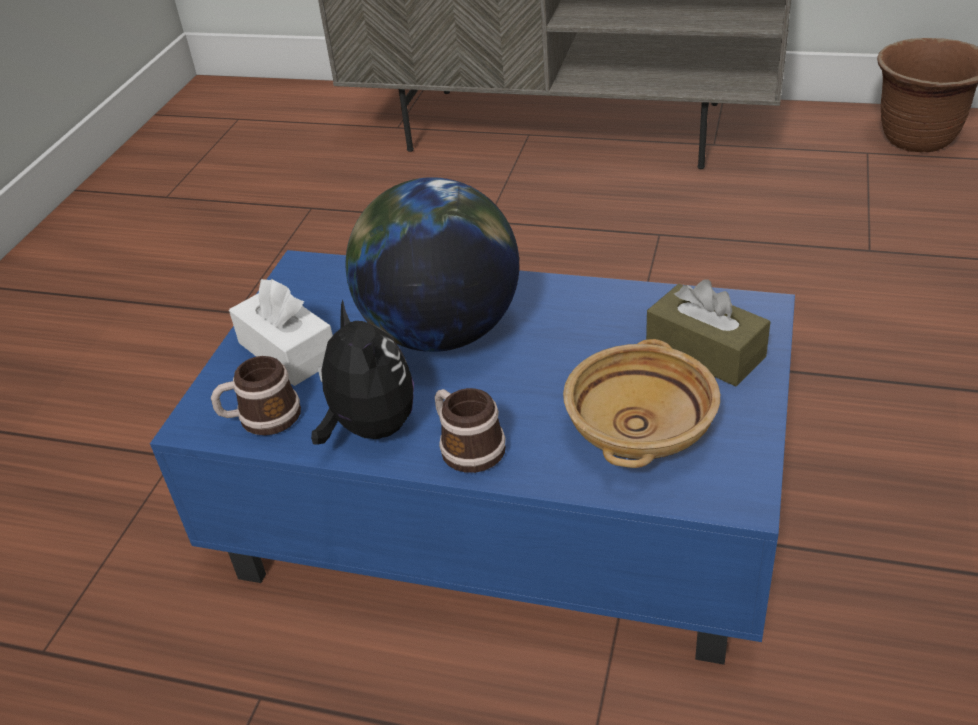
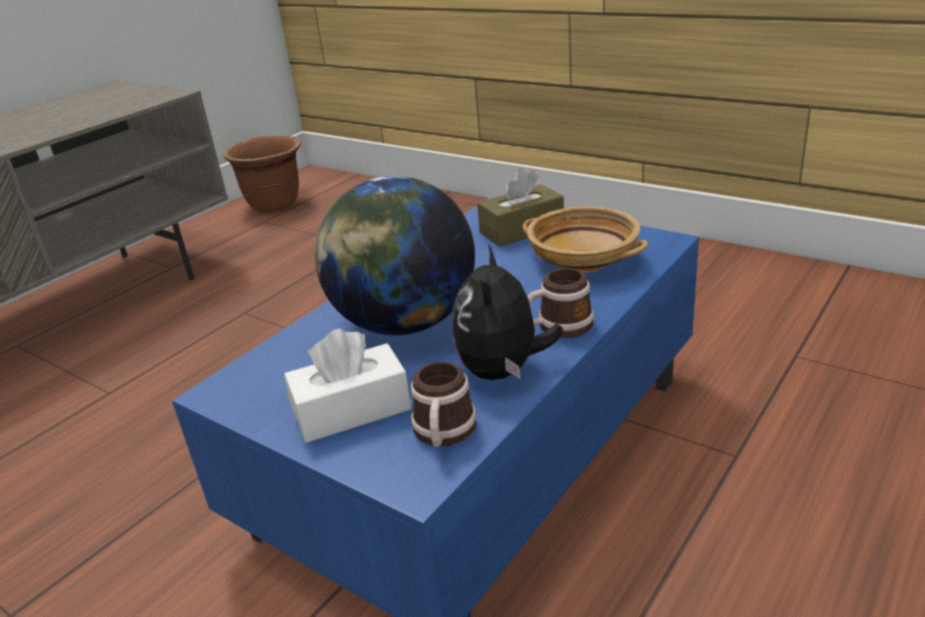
camera: 70 degrees left, 10 degrees down
plush toy [311,300,414,445] -> plush toy turned 75 degrees counterclockwise [452,244,563,380]

